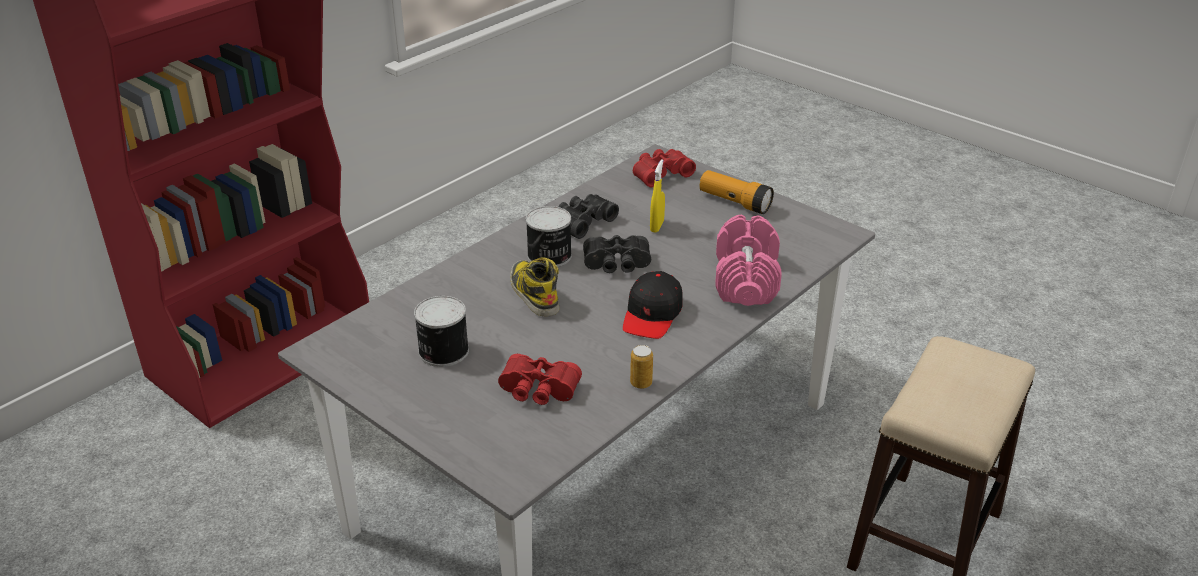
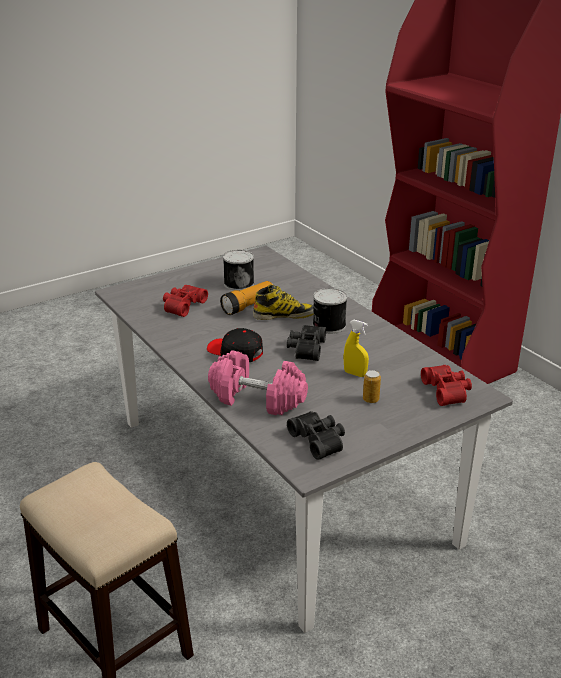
camera: 105 degrees right, 5 degrees down
black binoculars [559,194,619,239] -> black binoculars moved to [287,411,345,460]
can [630,345,653,389] -> can moved to [363,370,381,403]
flashlight [700,170,774,214] -> flashlight moved to [220,281,273,315]

